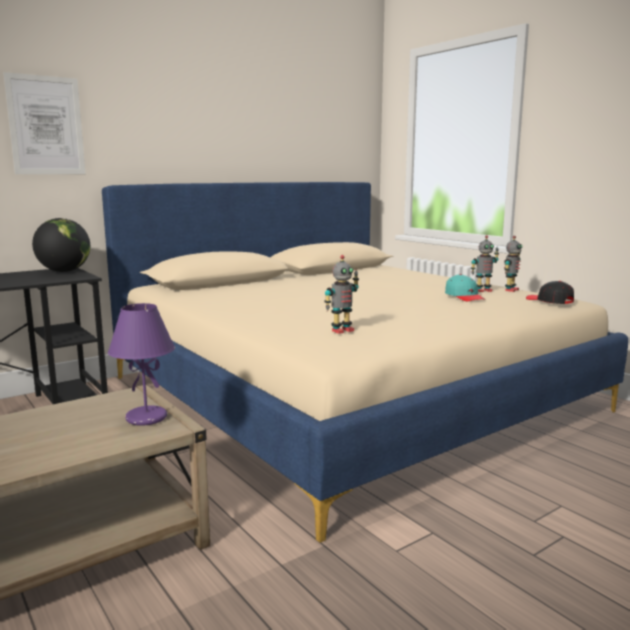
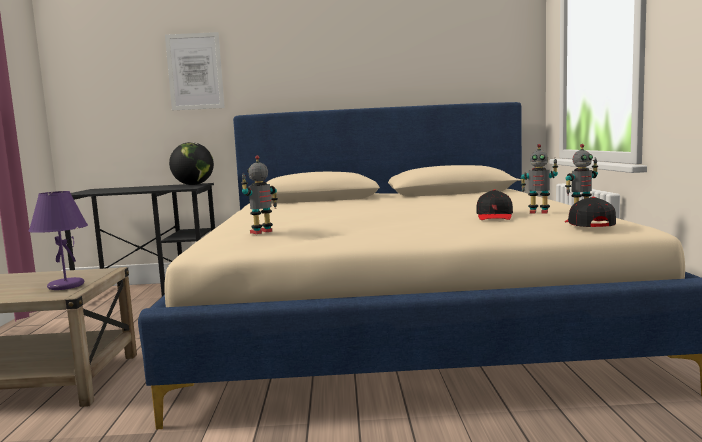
camera: 35 degrees right, 5 degrees down
toy robot [324,255,359,334] -> toy robot turned 135 degrees clockwise [241,155,278,234]
turquoise cap [445,274,486,301] -> black cap [476,190,513,220]

